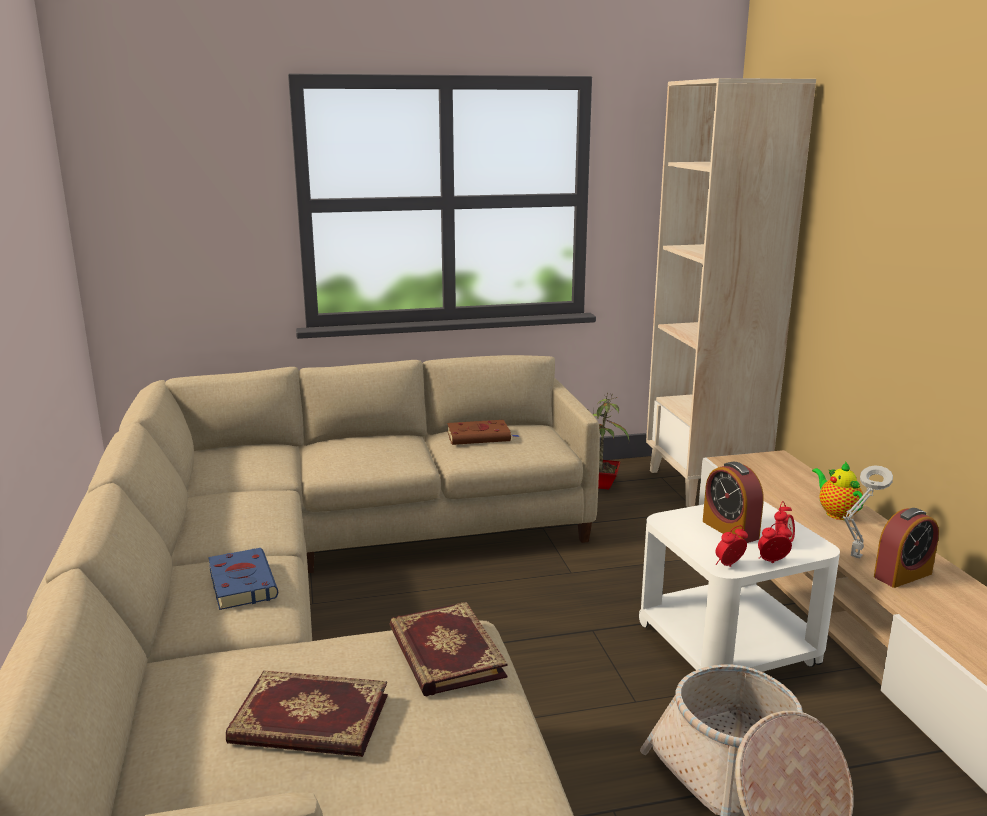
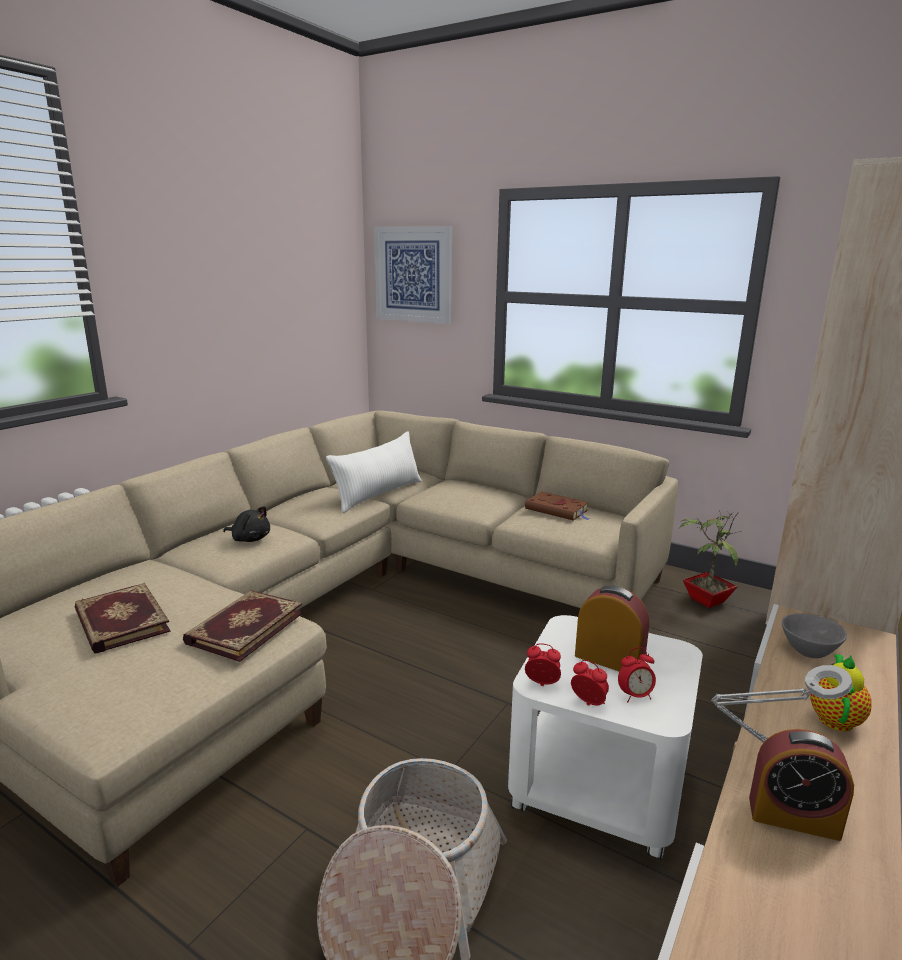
camera: 45 degrees right, 0 degrees up
blue book [208,548,278,610] -> black plush toy [223,506,270,542]
alarm clock [703,462,764,543] -> alarm clock turned 105 degrees clockwise [575,585,649,671]
none -> white pillow [326,431,422,513]
none -> picture [374,226,452,324]
none -> grey bowl [782,613,847,658]

